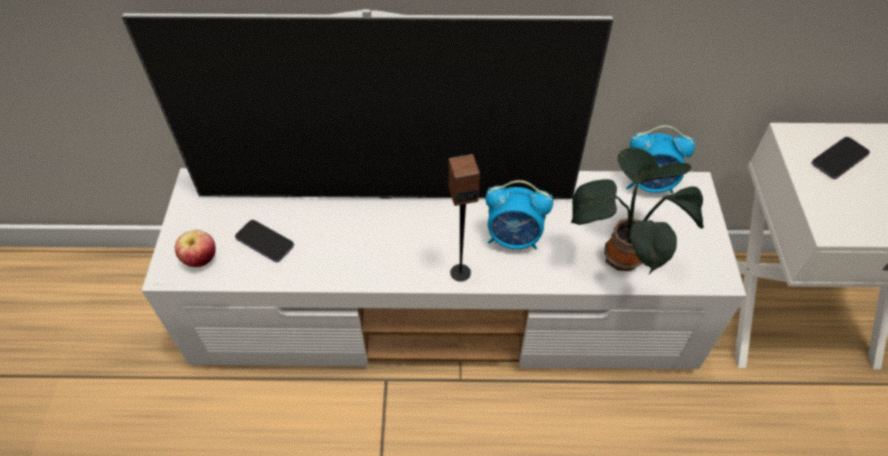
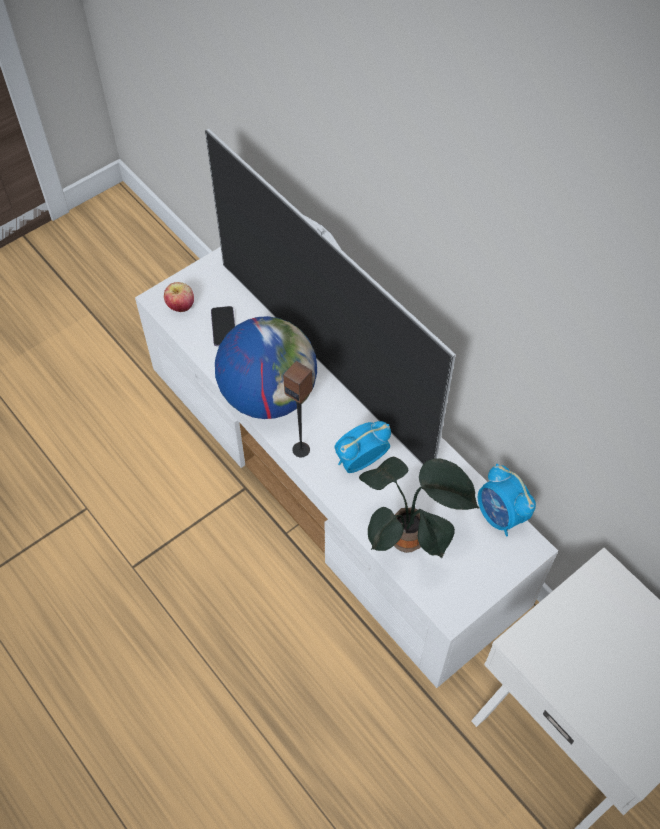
camera: 50 degrees right, 5 degrees up
alarm clock [485,180,553,249] -> alarm clock turned 90 degrees clockwise [335,421,391,473]
phone [812,137,870,179] -> none
none -> globe [215,316,317,419]

